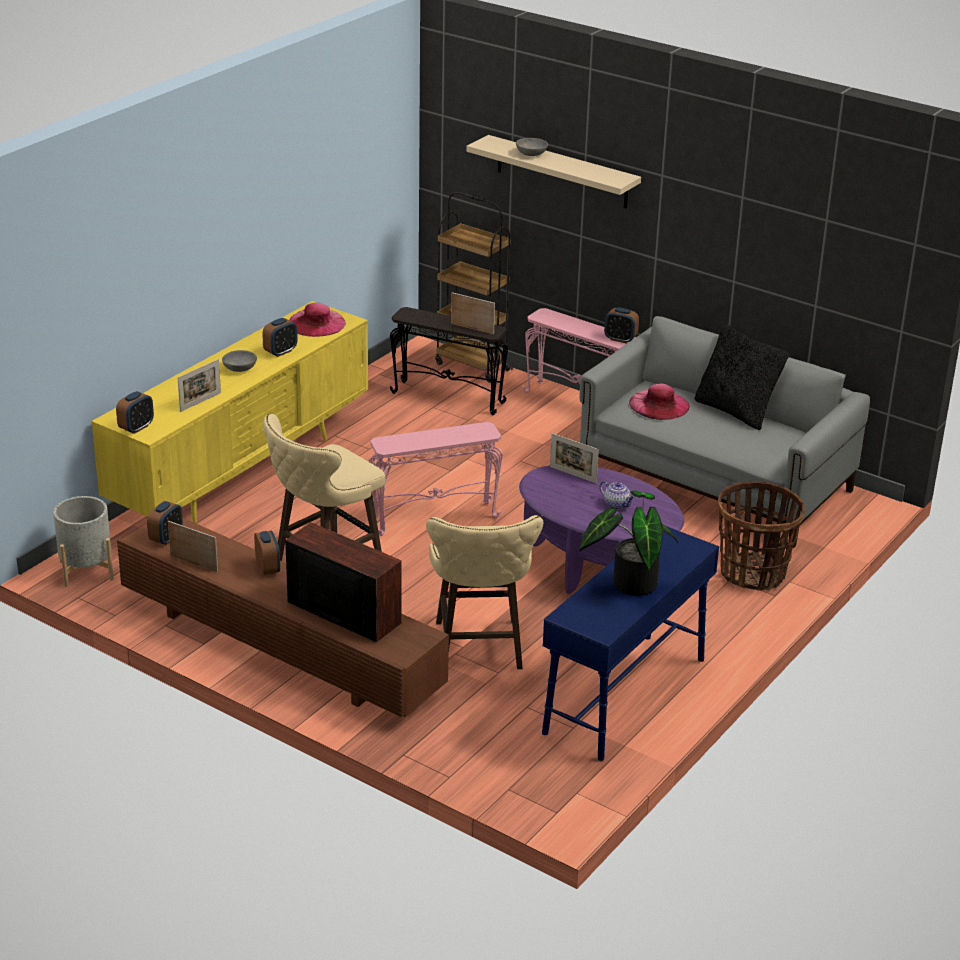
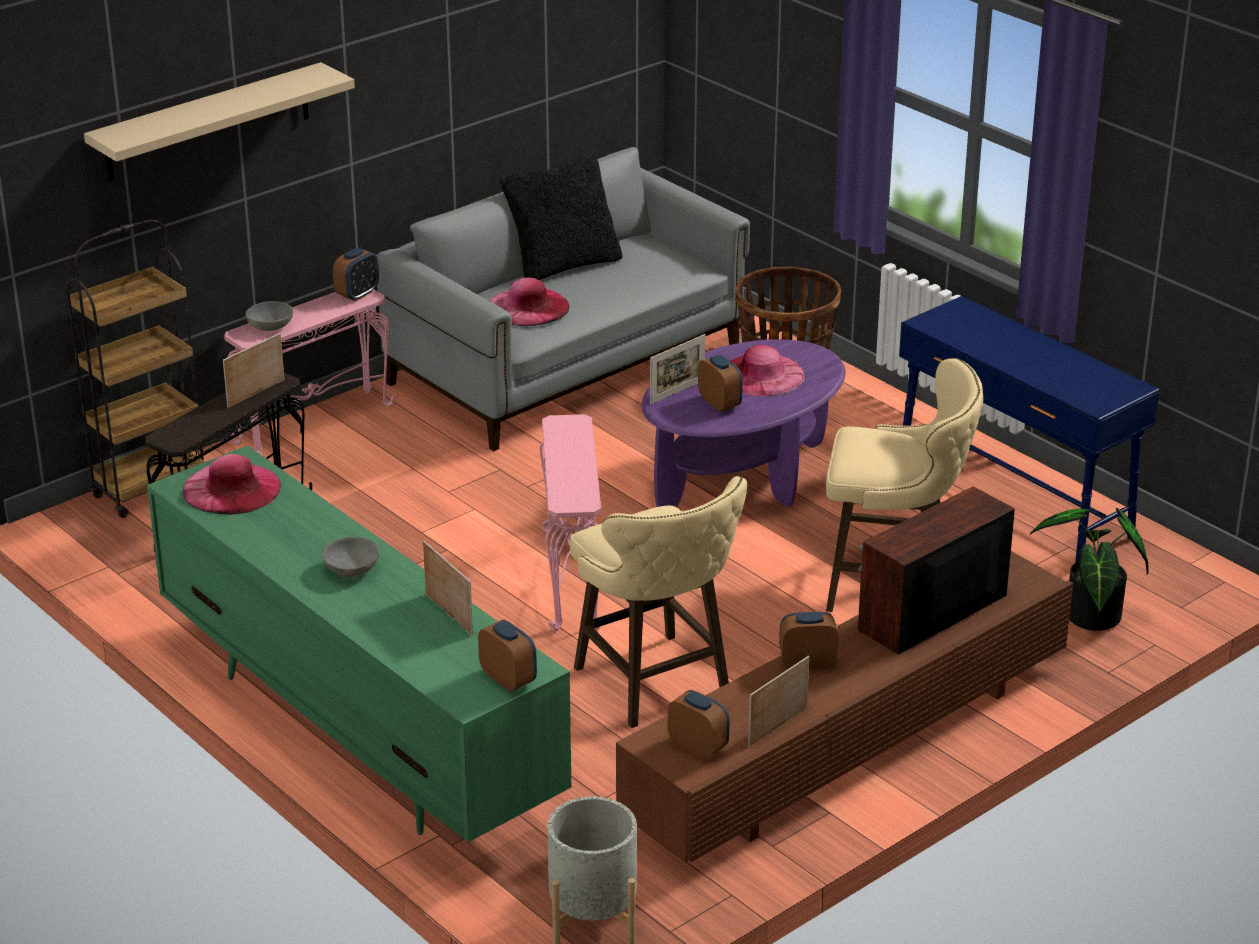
camera: 75 degrees left, 0 degrees up
yellow cabinet [91,301,368,523] -> green cabinet [147,445,571,842]
alarm clock [262,318,298,357] -> alarm clock moved to [698,355,743,412]
grey bowl [516,138,548,156] -> grey bowl moved to [245,301,293,331]
potted plant [579,490,678,596] -> potted plant moved to [1030,508,1149,631]
teapot [600,481,636,509] -> pink hat [730,345,805,396]

